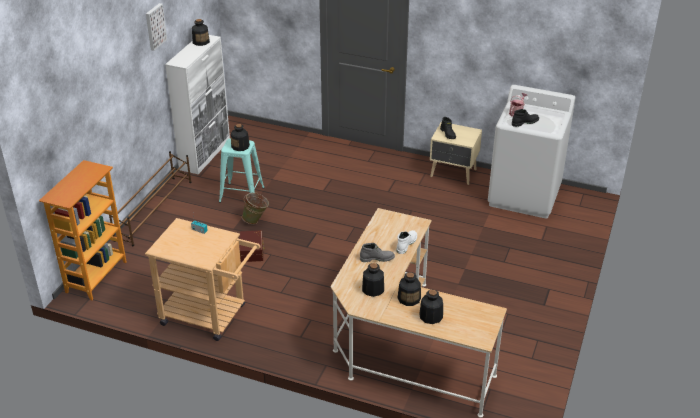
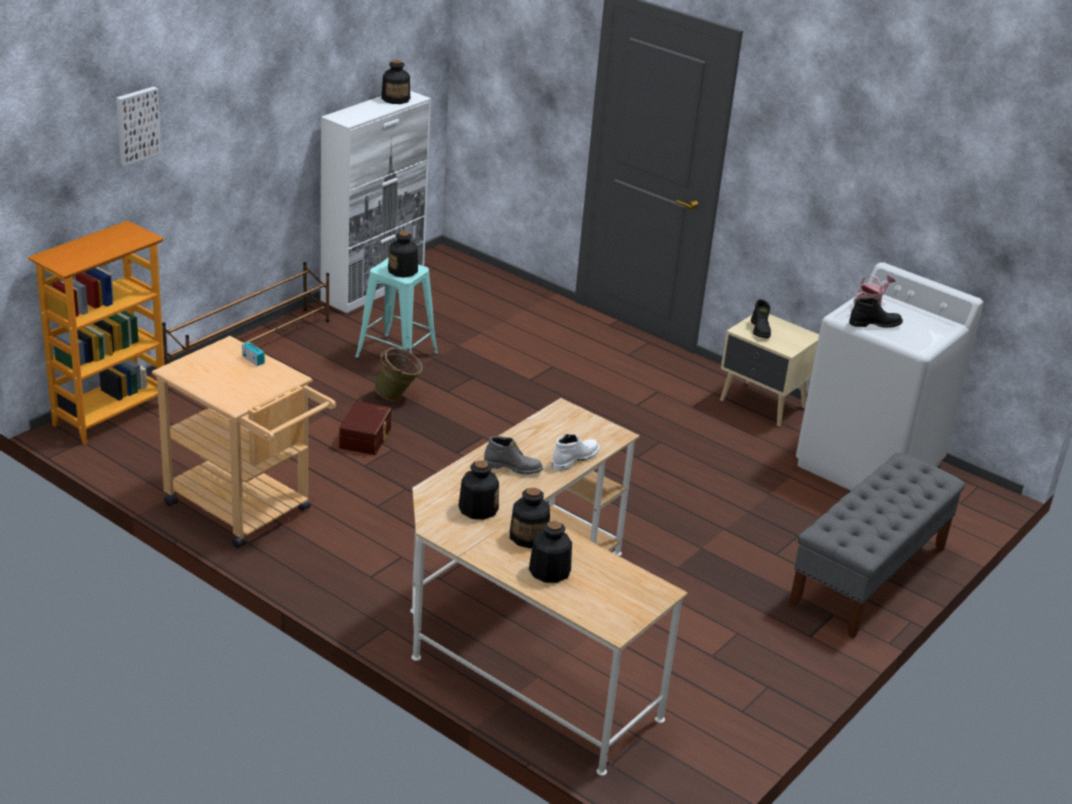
camera: 15 degrees right, 5 degrees down
picture [146,3,167,51] -> picture moved to [116,86,162,166]
none -> grey bench [789,453,965,639]

